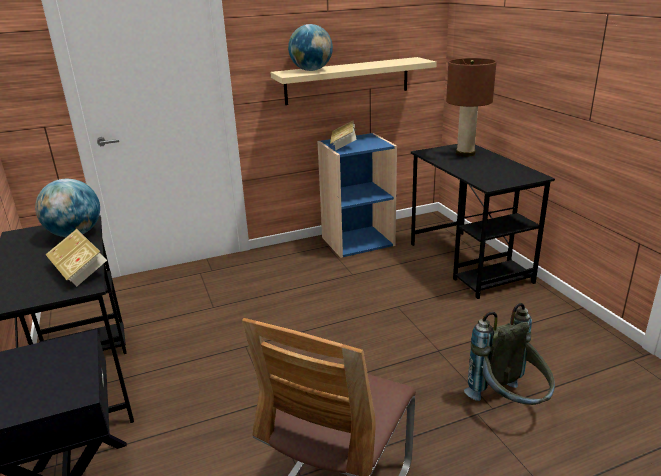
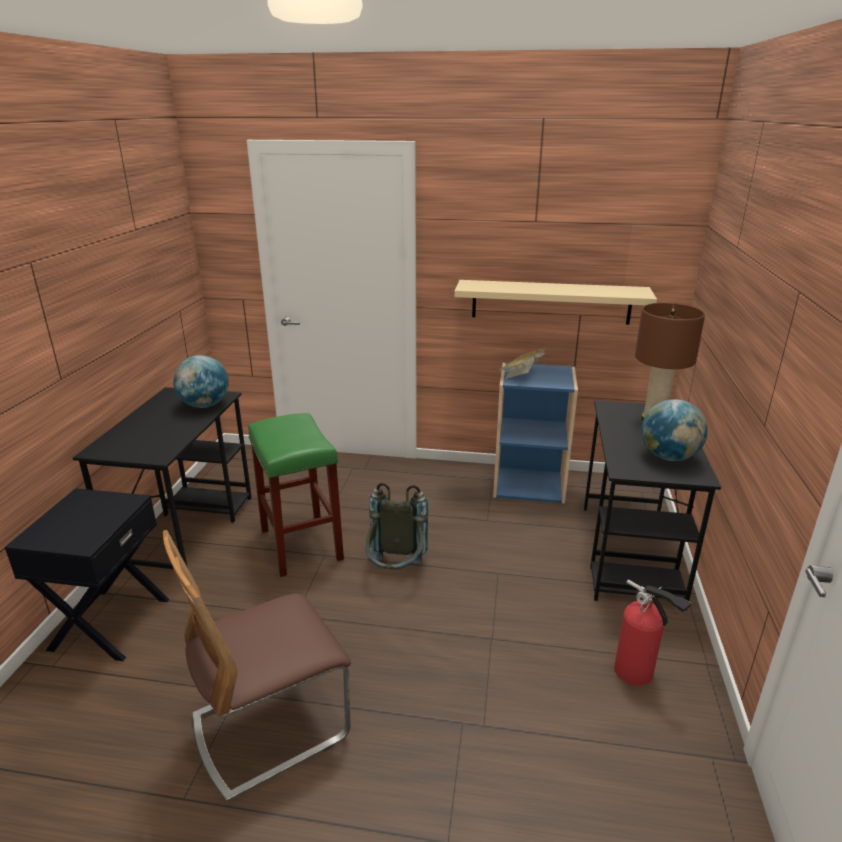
camera: 30 degrees right, 0 degrees up
book [45,229,107,287] -> none
globe [288,24,333,71] -> globe moved to [642,399,708,461]
grey backpack [464,303,555,405] -> grey backpack moved to [365,483,428,570]
none -> green stool [248,413,344,577]
none -> fire extinguisher [614,579,691,686]

